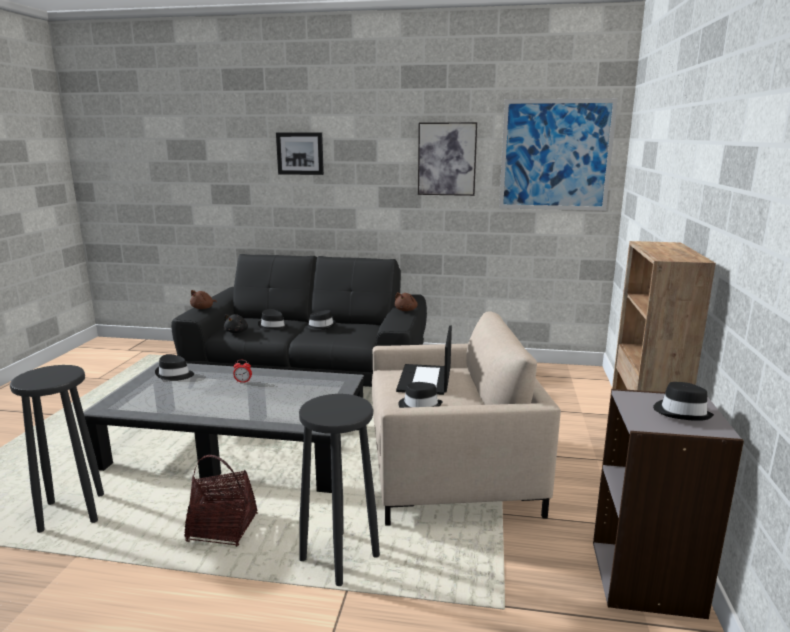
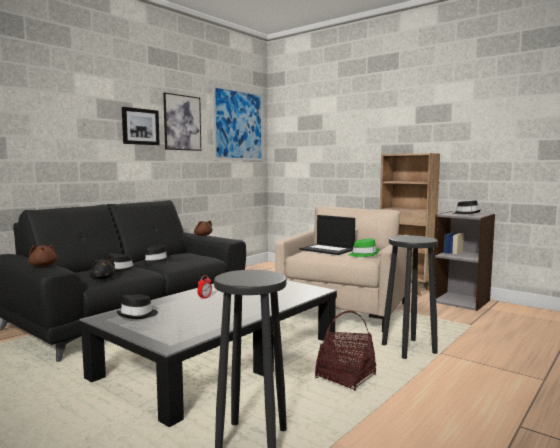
camera: 60 degrees left, 10 degrees down
picture [276,132,324,175] -> picture moved to [122,107,160,145]
black hat [398,382,443,408] -> green hat [348,238,379,257]

